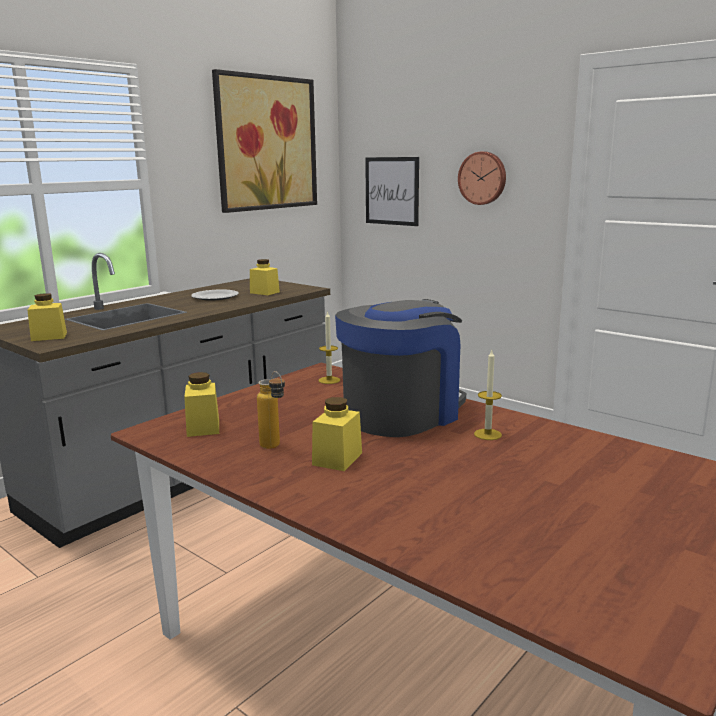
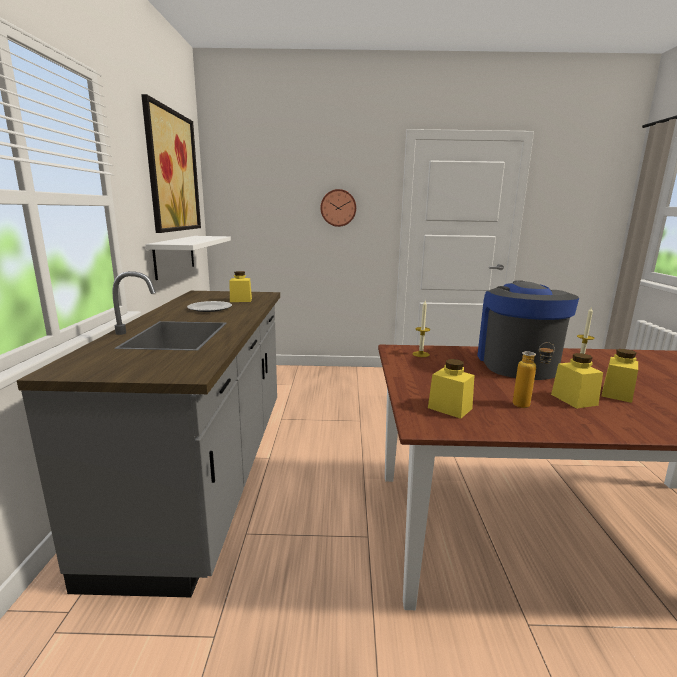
camera: 40 degrees left, 0 degrees up
yellow jar [27,293,67,341] -> yellow jar moved to [602,349,638,403]
picture [365,157,419,226] -> none
none -> white shelf [145,236,231,280]

